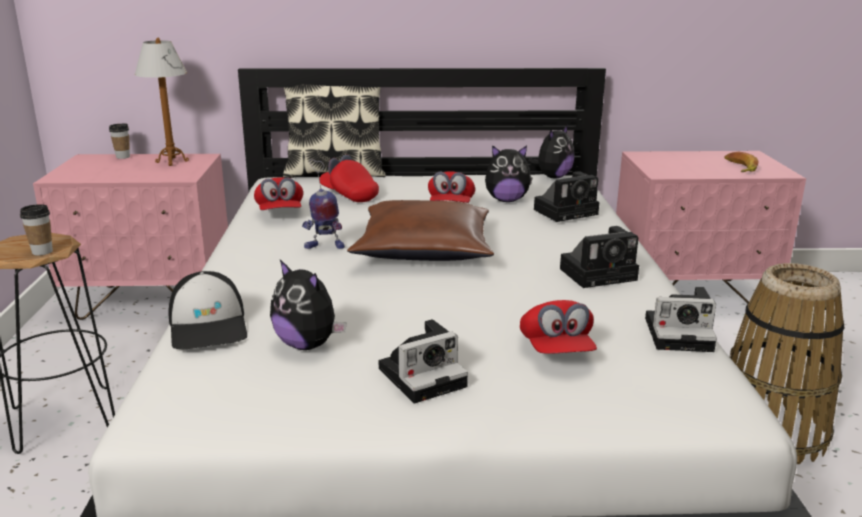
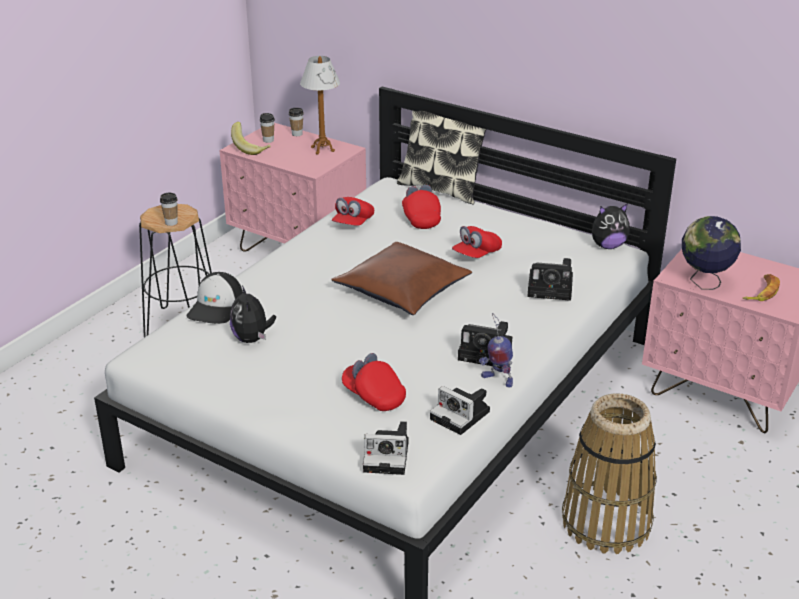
camera: 35 degrees right, 10 degrees up
toy robot [302,159,345,249] -> toy robot moved to [479,313,513,388]
camera [379,319,468,404] -> camera moved to [363,421,409,475]
plush toy [485,145,533,202] -> none
red cap [520,300,597,354] -> red cap turned 105 degrees clockwise [342,353,406,411]
none -> banana [231,122,271,155]
none -> cup [260,113,275,143]
none -> globe [682,216,741,290]

